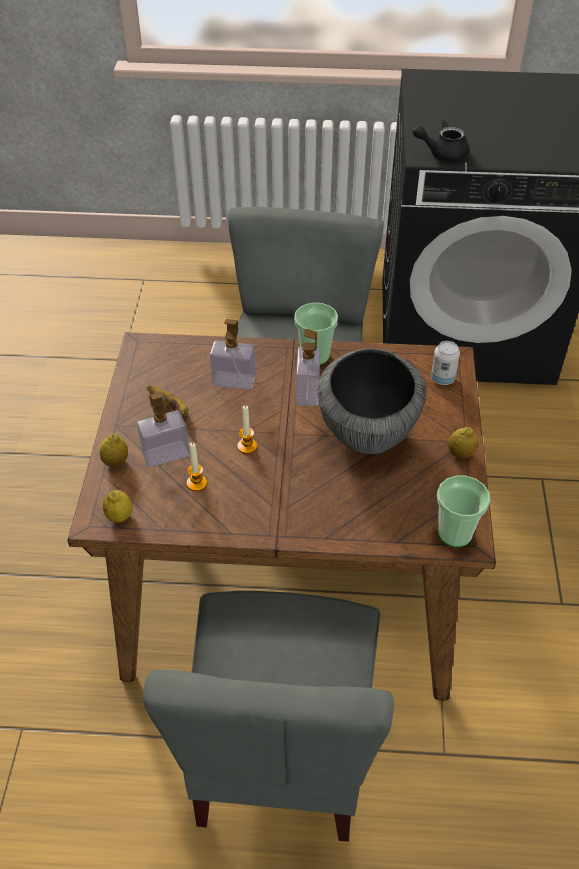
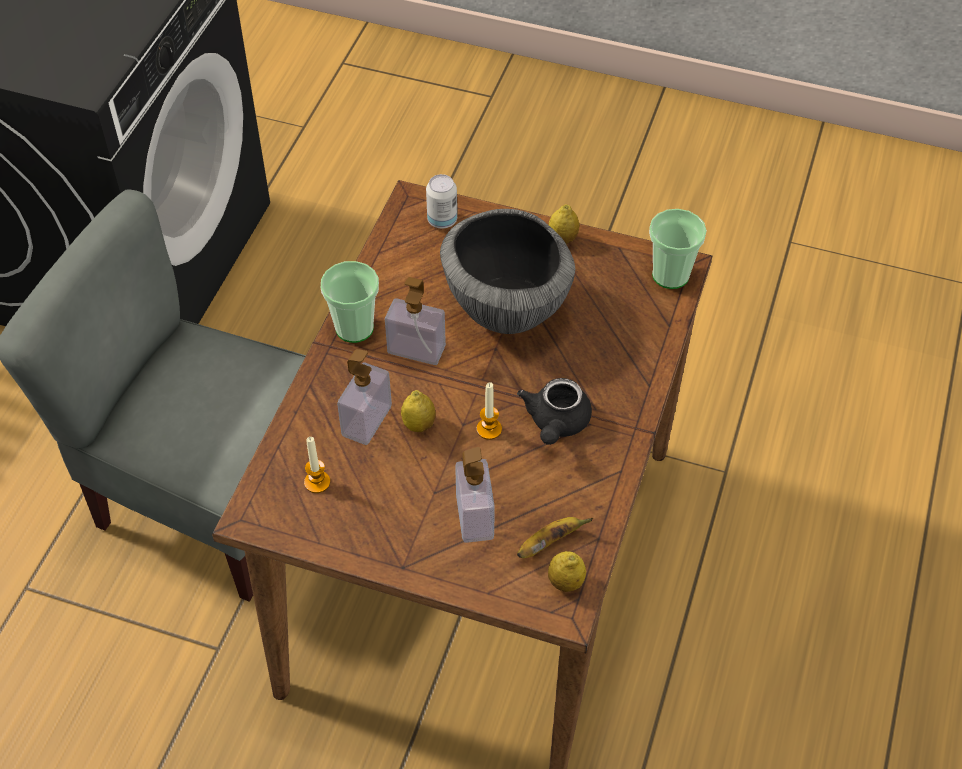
camera: 75 degrees left, 5 degrees up
lemon [99,434,128,467] -> lemon moved to [401,390,436,432]
grey chair [143,591,394,842] -> none
banana [147,385,189,416] -> banana moved to [517,517,593,558]
candle [187,442,207,491] -> candle moved to [304,437,330,493]
black teapot [412,119,469,161] -> black teapot moved to [517,378,592,445]

